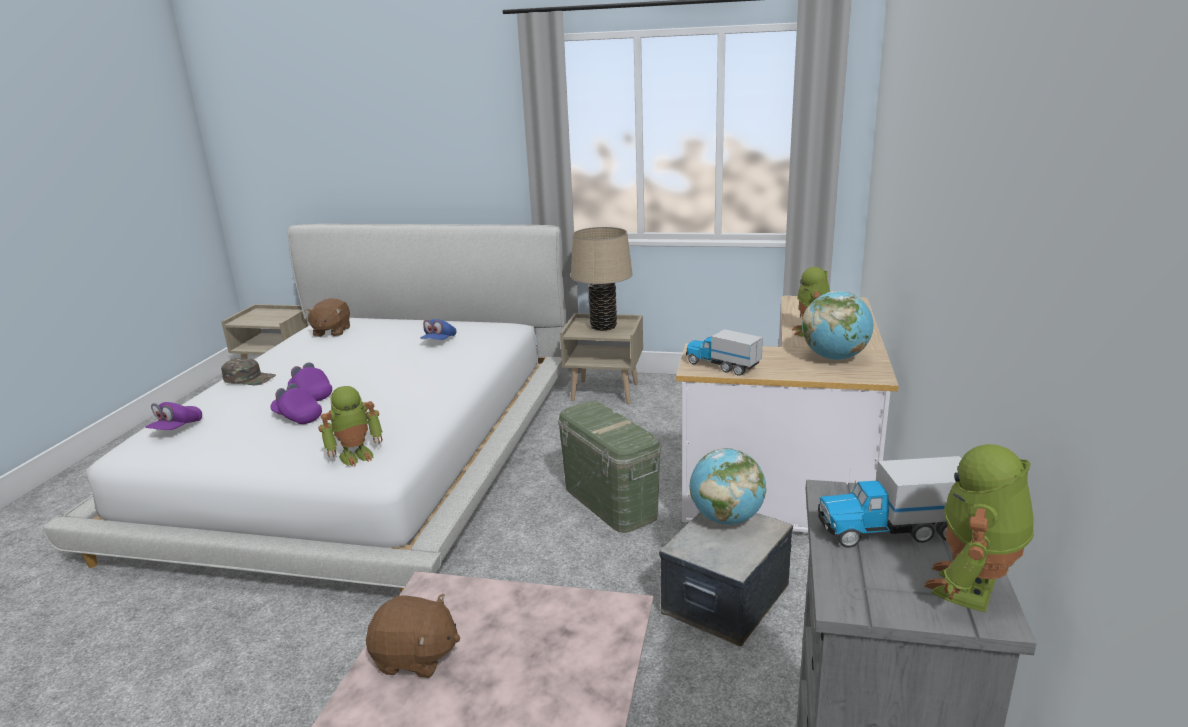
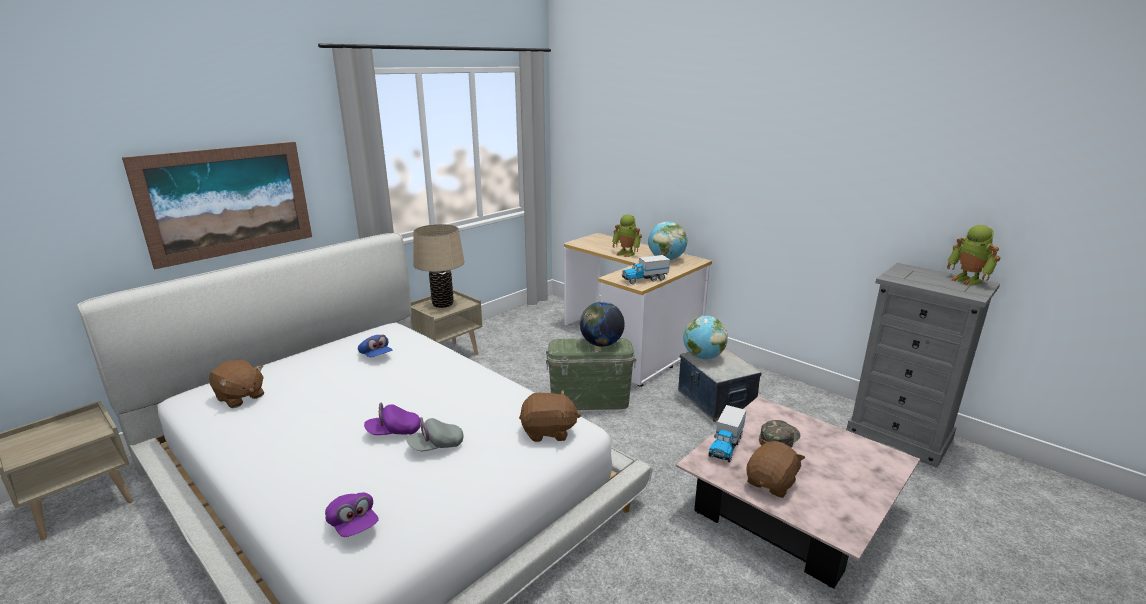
camera: 60 degrees left, 0 degrees up
green cap [221,358,276,385] -> green cap moved to [759,420,800,447]
purple cap [270,383,322,424] -> grey cap [406,417,463,451]
toy robot [318,386,383,466] -> brown plush toy [519,390,581,442]
toy truck [817,456,961,548] -> toy truck moved to [709,405,746,462]
none -> picture [122,142,312,269]
none -> globe [580,301,625,347]

